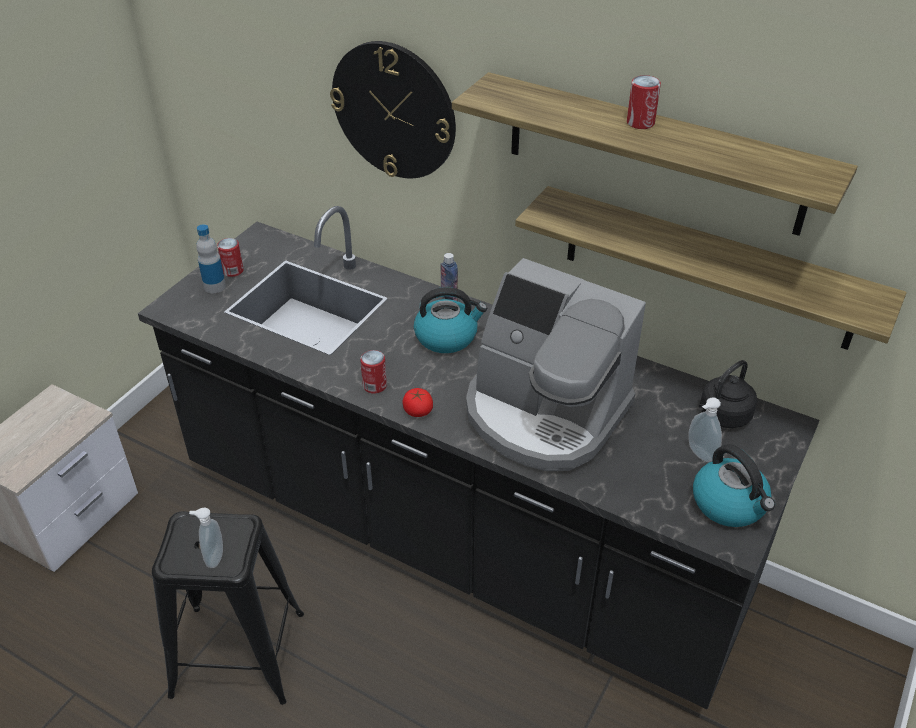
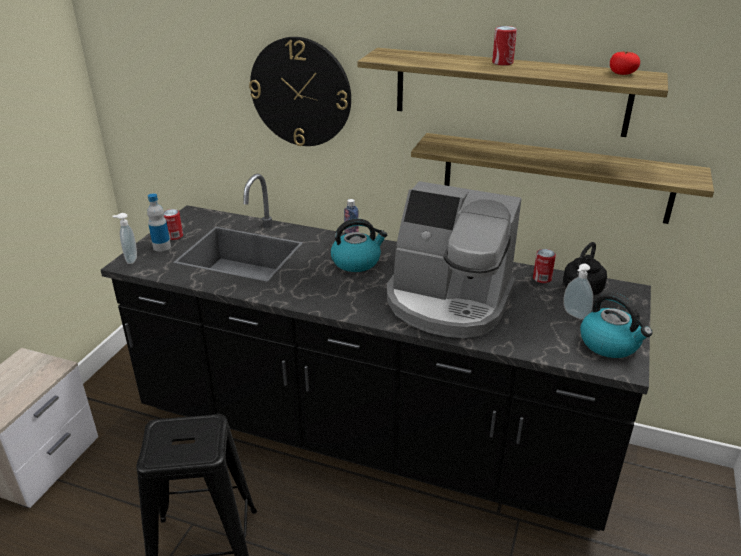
camera: 10 degrees left, 10 degrees down
soap dispenser [189,507,223,568] -> soap dispenser moved to [112,213,137,264]
can [360,350,387,394] -> can moved to [533,249,556,283]
tomato [403,388,433,417] -> tomato moved to [610,51,640,75]

